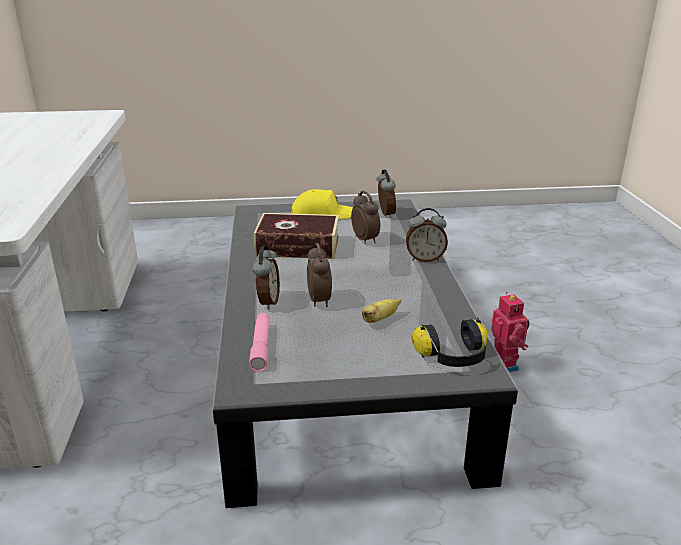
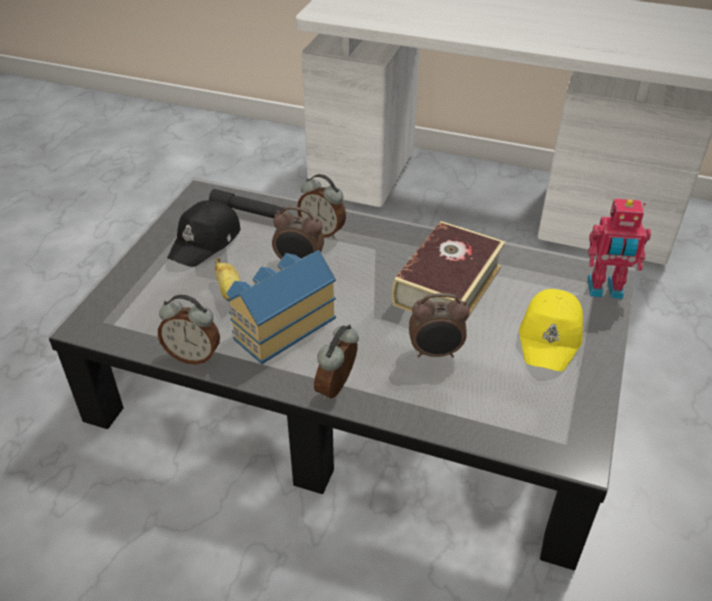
camera: 115 degrees right, 15 degrees up
pink flashlight [249,312,269,372] -> black flashlight [209,189,285,218]
alarm clock [376,169,396,218] -> alarm clock moved to [158,295,220,364]
headphones [412,318,487,367] -> none
toy robot [491,292,530,372] -> toy robot moved to [588,199,651,299]
none -> black cap [167,200,240,267]
none -> toy house [226,250,336,364]

